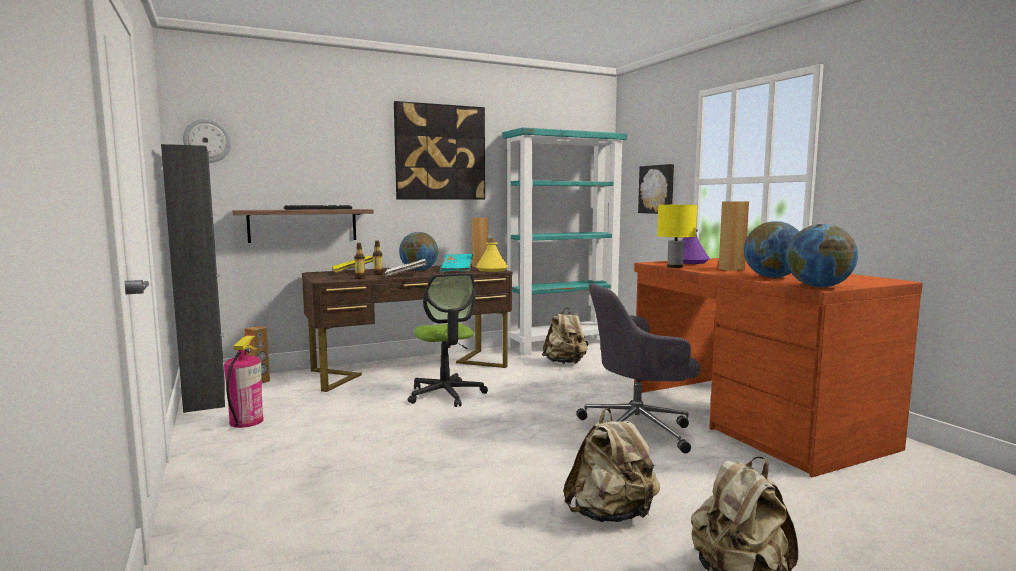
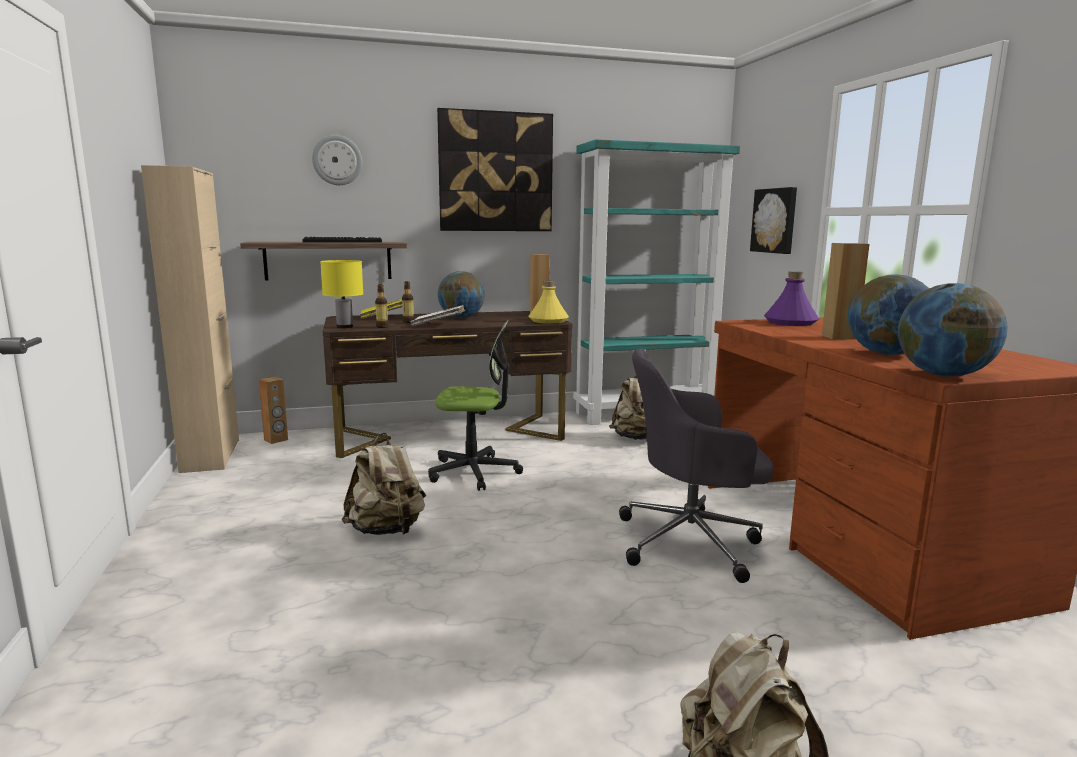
camera: 10 degrees right, 5 degrees up
black cabinet [161,144,225,413] -> beige cabinet [141,165,239,473]
wall clock [183,118,231,163] -> wall clock moved to [312,135,362,185]
fire extinguisher [224,335,264,428] -> none
office chair [408,273,488,407] -> office chair turned 75 degrees counterclockwise [428,320,523,491]
turquoise book [440,253,473,273] -> none
beige backpack [563,408,660,522] -> beige backpack moved to [342,433,426,535]
yellow table lamp [657,205,697,268] -> yellow table lamp moved to [320,260,363,328]

